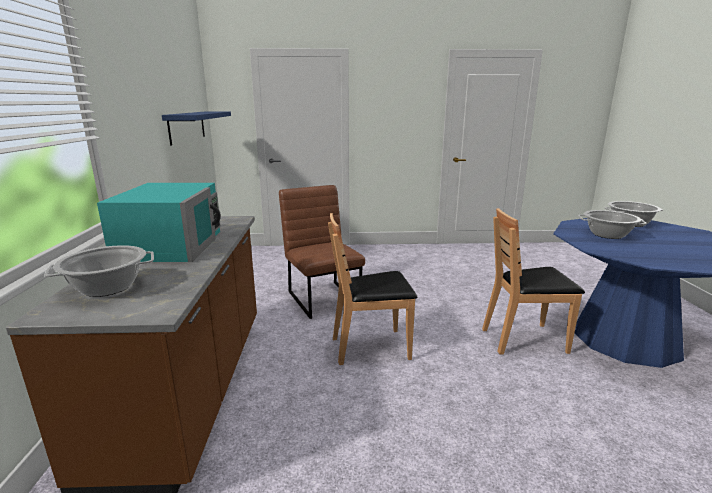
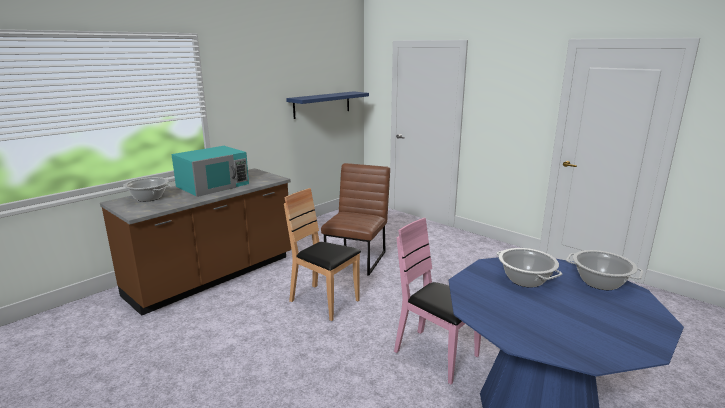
camera: 45 degrees right, 0 degrees up
brown chair [482,208,585,354] -> pink chair [394,218,481,384]

